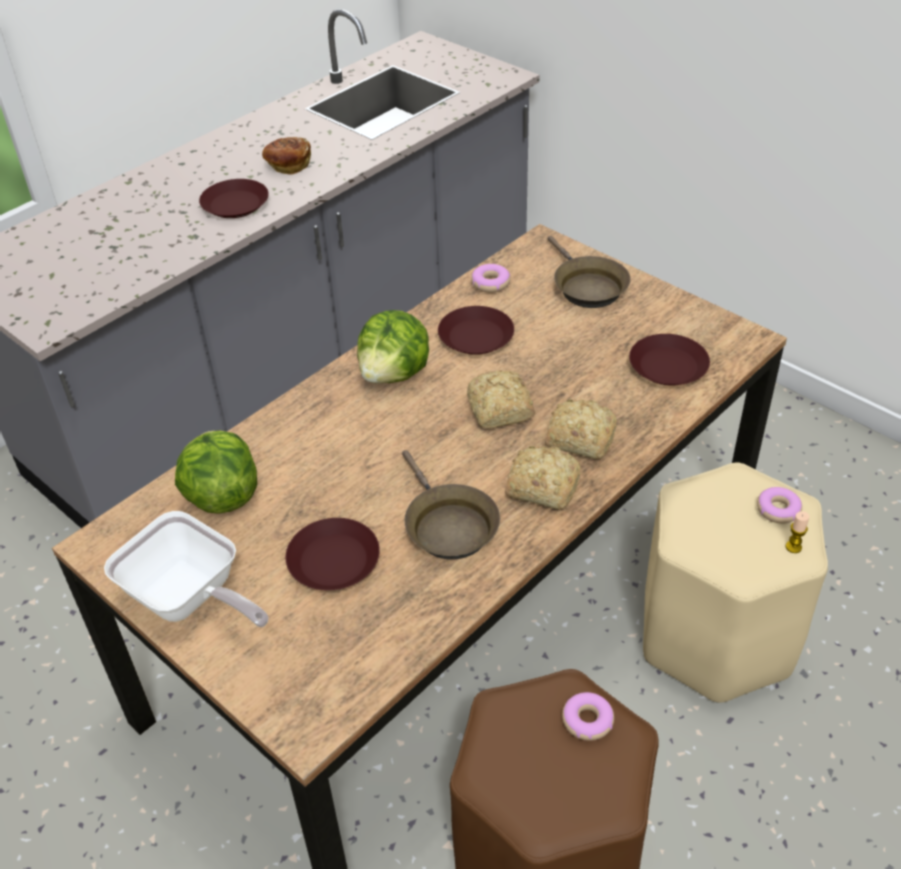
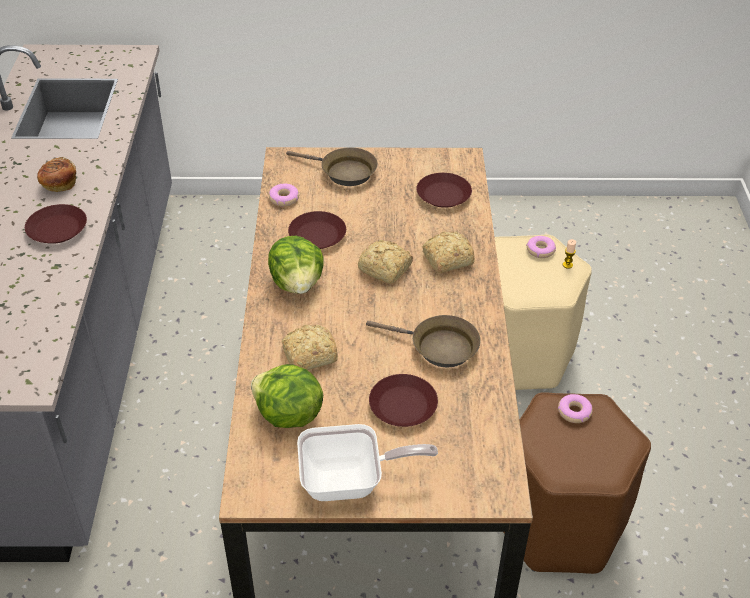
camera: 45 degrees left, 0 degrees up
bread [505,446,581,510] -> bread moved to [282,324,338,370]

